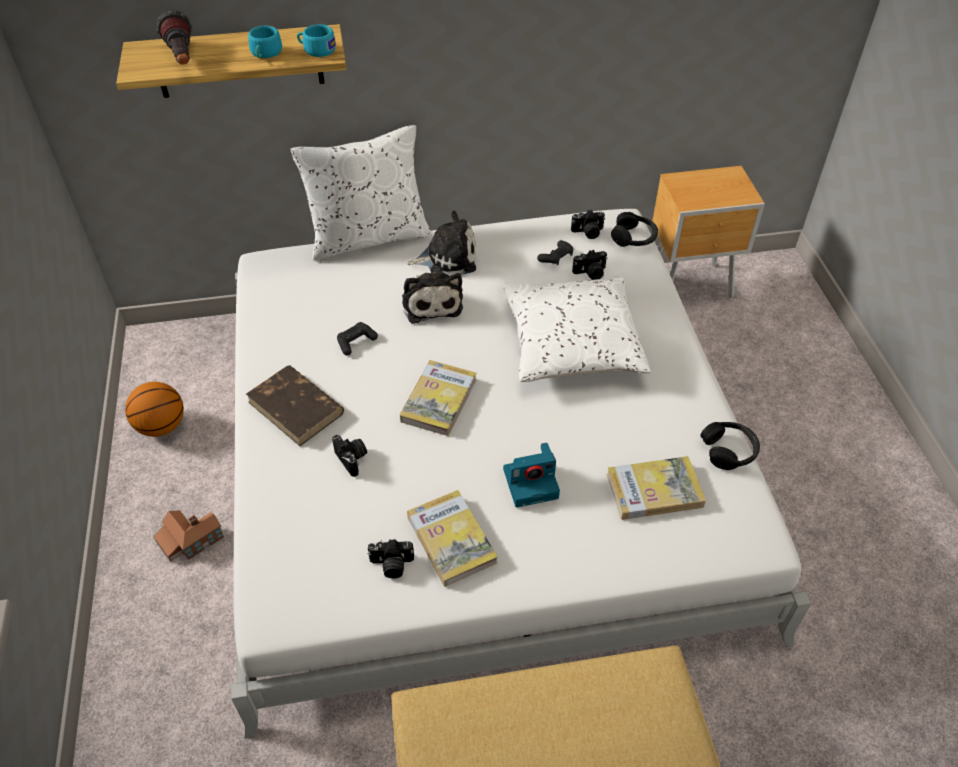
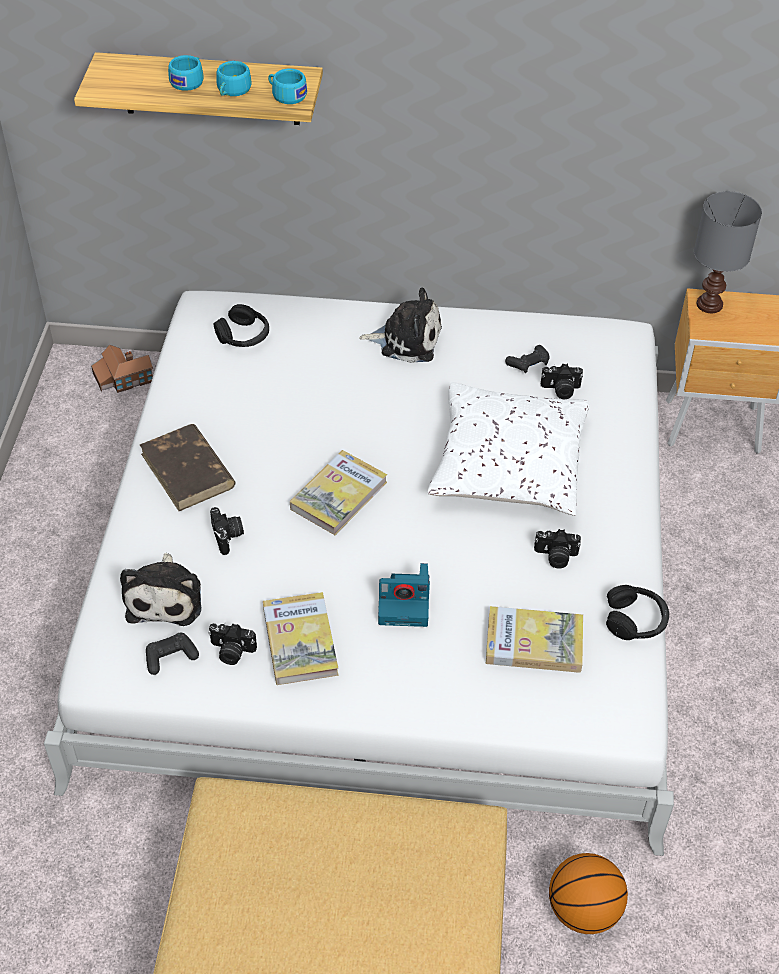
camera: 15 degrees right, 0 degrees up
basketball [125,382,184,437] -> basketball moved to [549,853,628,934]
toy house [153,510,224,562] -> toy house moved to [91,345,153,393]
flashlight [156,10,192,64] -> none
white pillow [290,125,431,261] -> none
black game controller [337,322,378,356] -> black game controller moved to [146,633,199,675]
plush toy [402,272,463,324] -> plush toy moved to [120,553,202,626]
camera [571,210,605,239] -> camera moved to [534,529,581,569]
black headphones [611,212,658,247] -> black headphones moved to [214,304,269,347]
none -> turquoise cup [168,55,204,91]
none -> grey table lamp [694,191,762,313]

